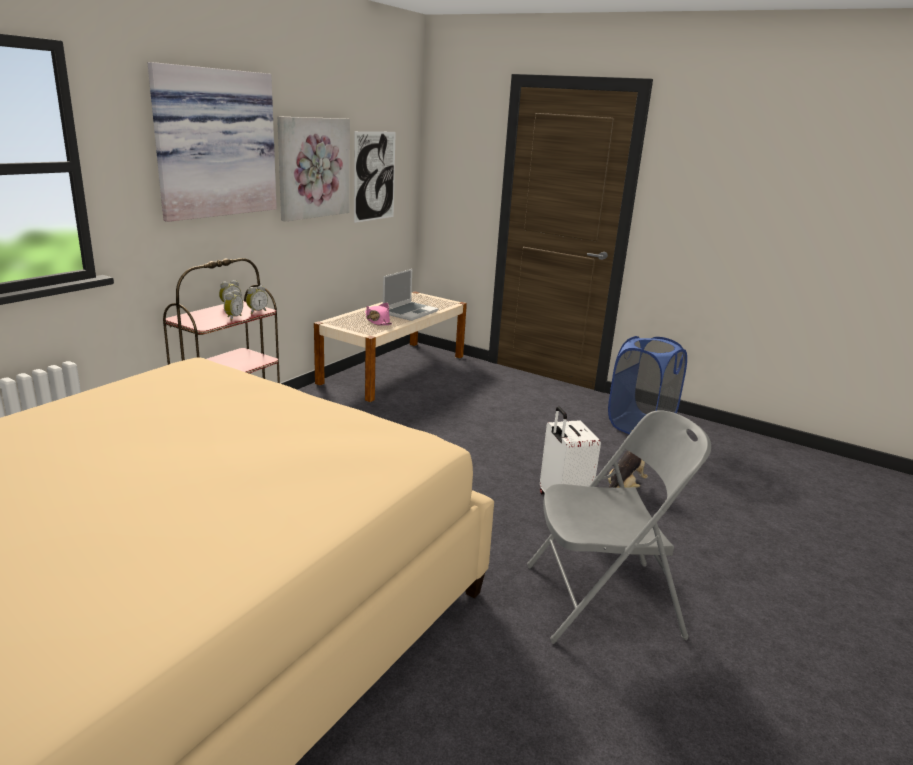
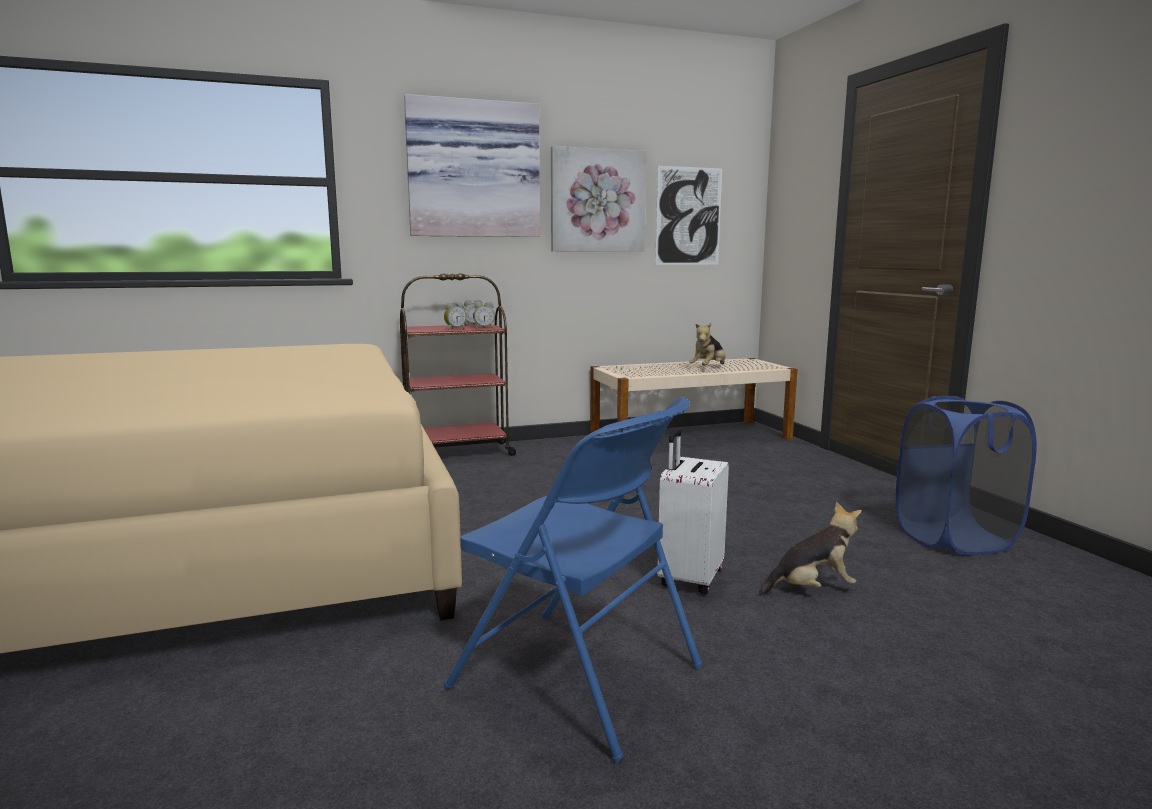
camera: 40 degrees right, 10 degrees down
pink hat [365,303,392,326] -> none
laptop [383,269,439,321] -> plush toy [689,323,726,365]
grey chair [527,410,711,644] -> blue chair [444,397,702,764]

